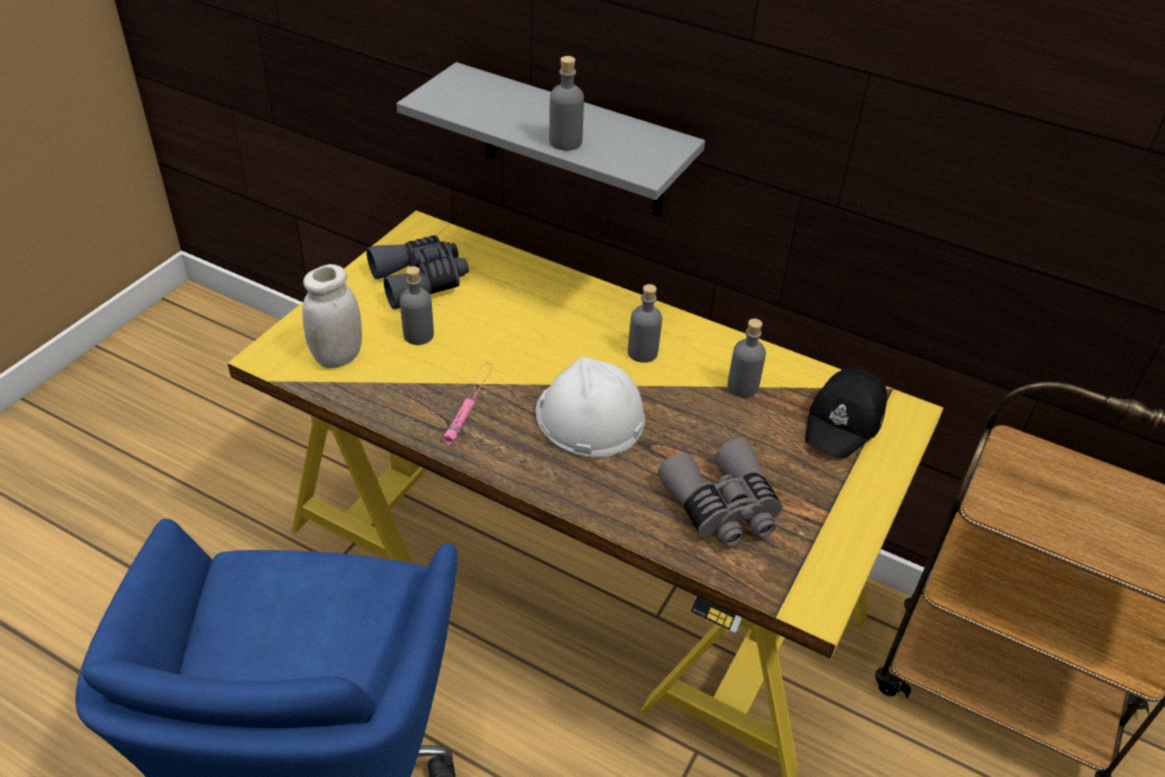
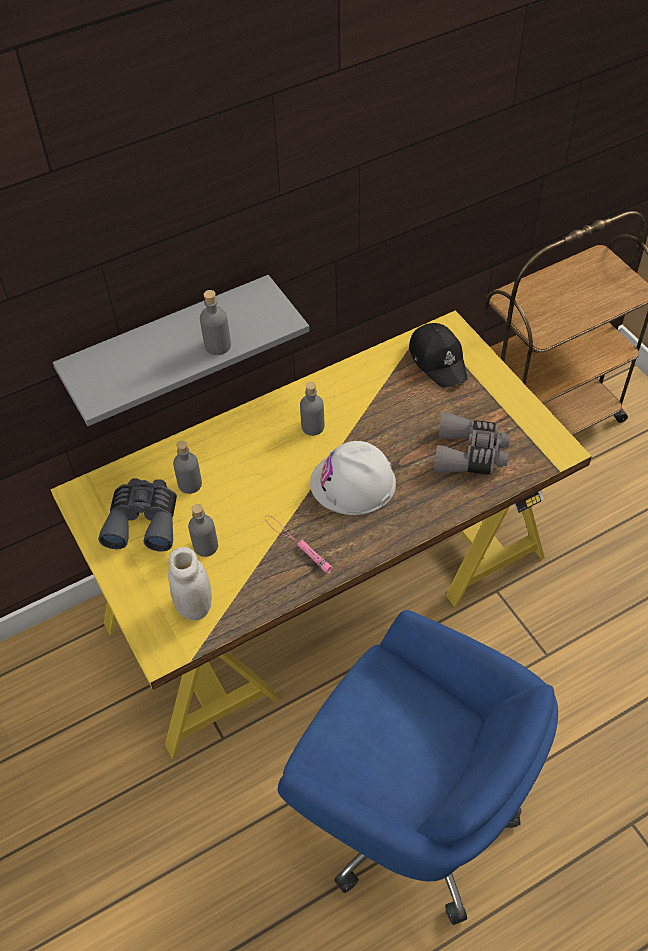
camera: 55 degrees left, 10 degrees up
grey bottle [727,319,766,397] -> grey bottle moved to [173,441,202,494]

